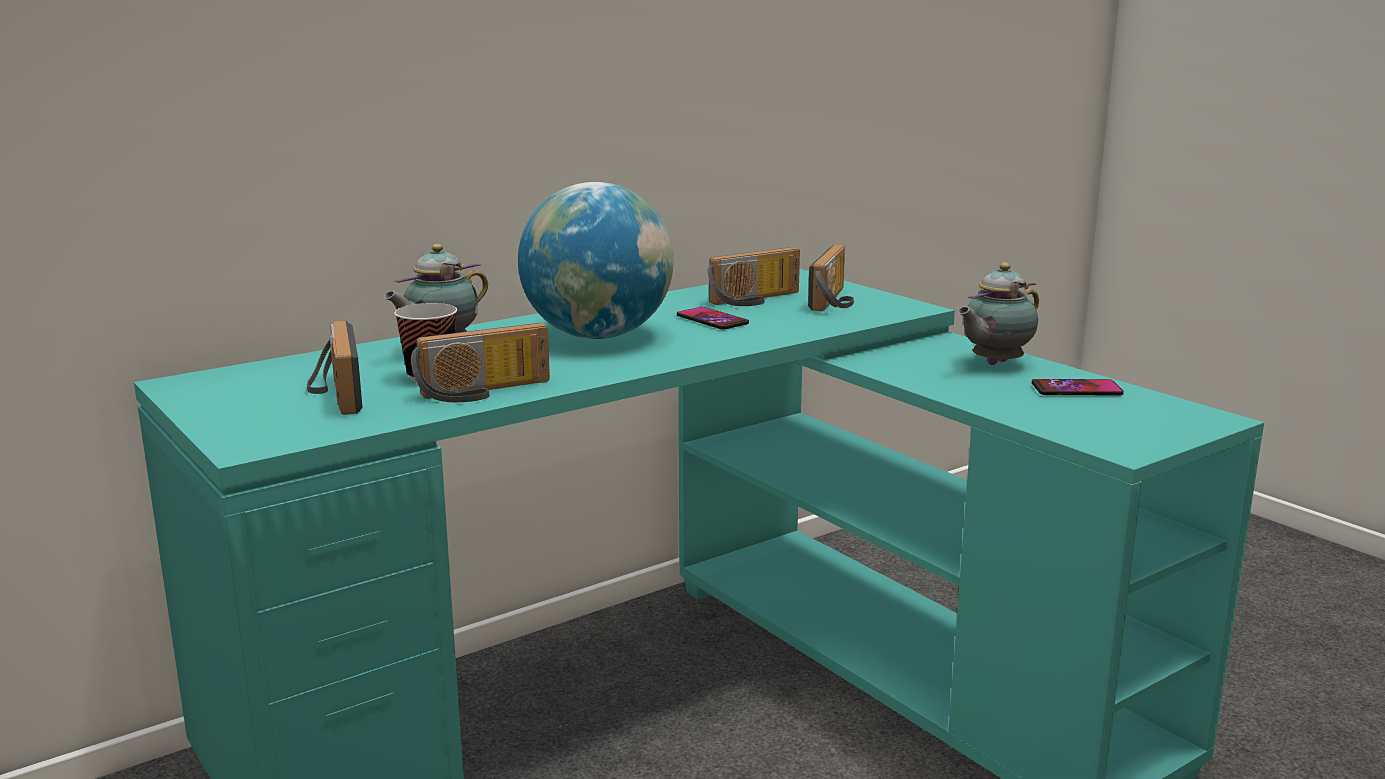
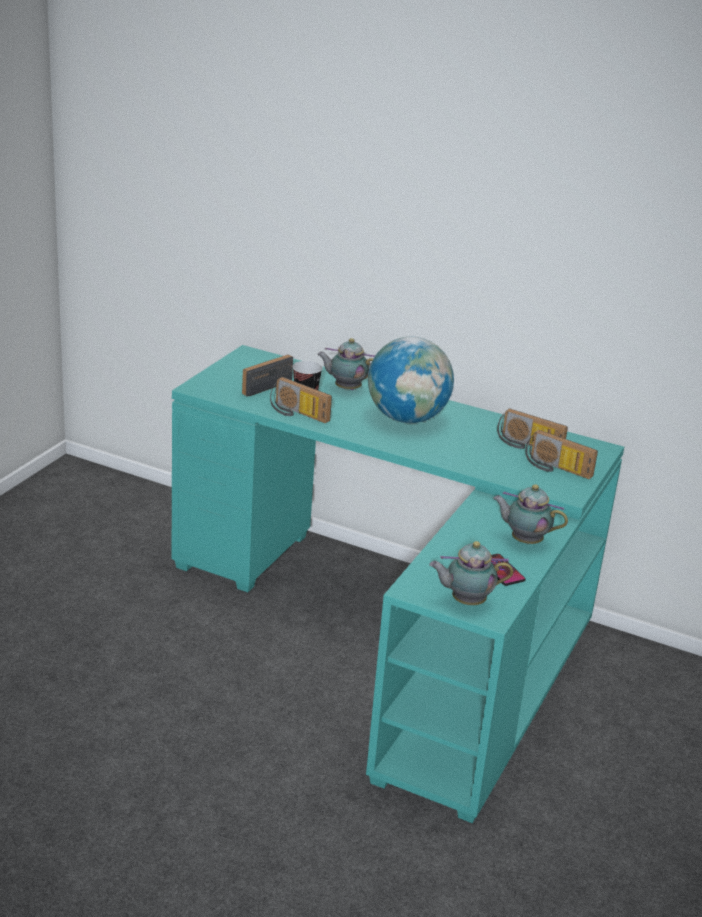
camera: 60 degrees right, 10 degrees up
phone [677,307,749,330] -> none
radio [808,245,854,311] -> radio turned 45 degrees clockwise [526,430,598,479]
none -> teapot [429,541,513,605]

